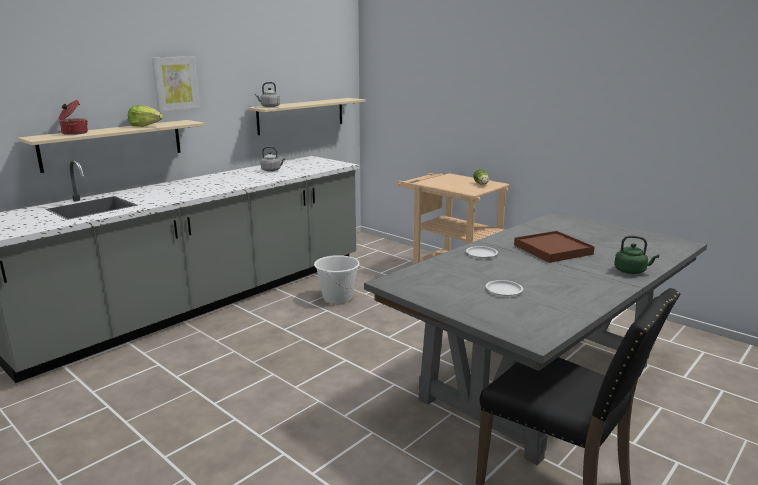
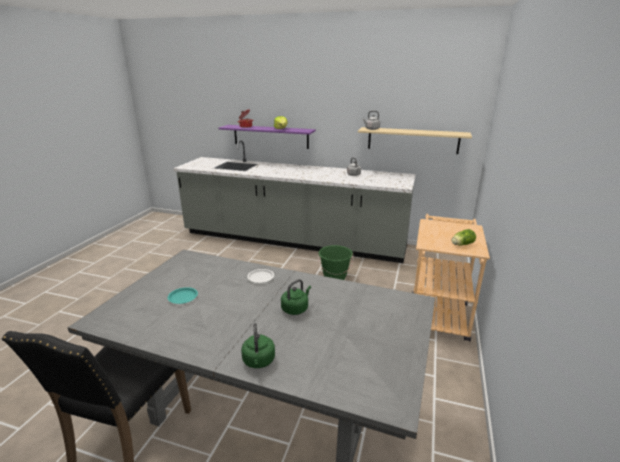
camera: 65 degrees right, 5 degrees up
beige shelf [18,120,205,173] -> purple shelf [219,125,316,149]
picture [152,57,200,112] -> none
white bucket [314,255,360,304] -> green bucket [318,245,353,280]
white plate [486,280,523,296] -> turquoise plate [167,287,198,304]
brown tray [514,231,595,263] -> green kettle [281,279,311,315]

